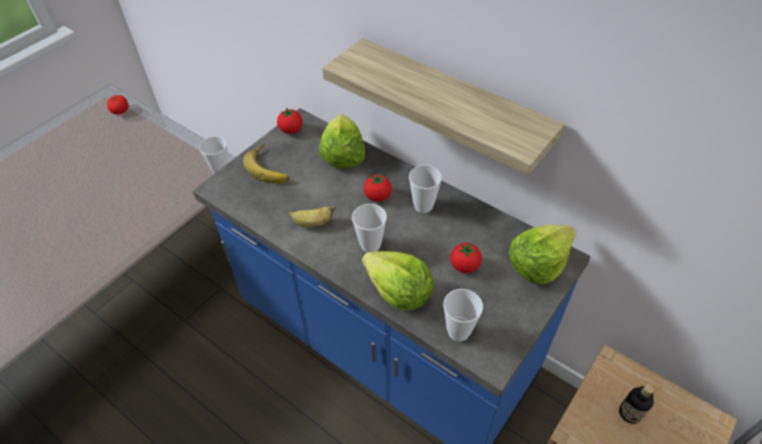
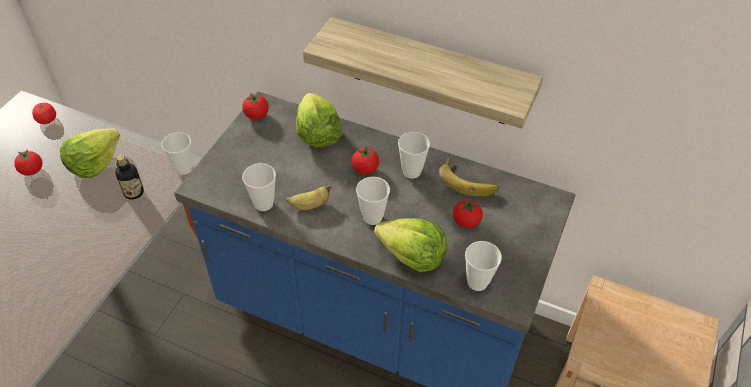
camera: 15 degrees left, 0 degrees up
banana [243,144,289,184] -> banana moved to [439,156,499,196]
lettuce [509,225,576,285] -> lettuce moved to [60,128,120,178]
bottle [619,384,654,424] -> bottle moved to [115,154,144,200]
none -> tomato [14,149,42,176]
none -> cup [242,163,276,211]

